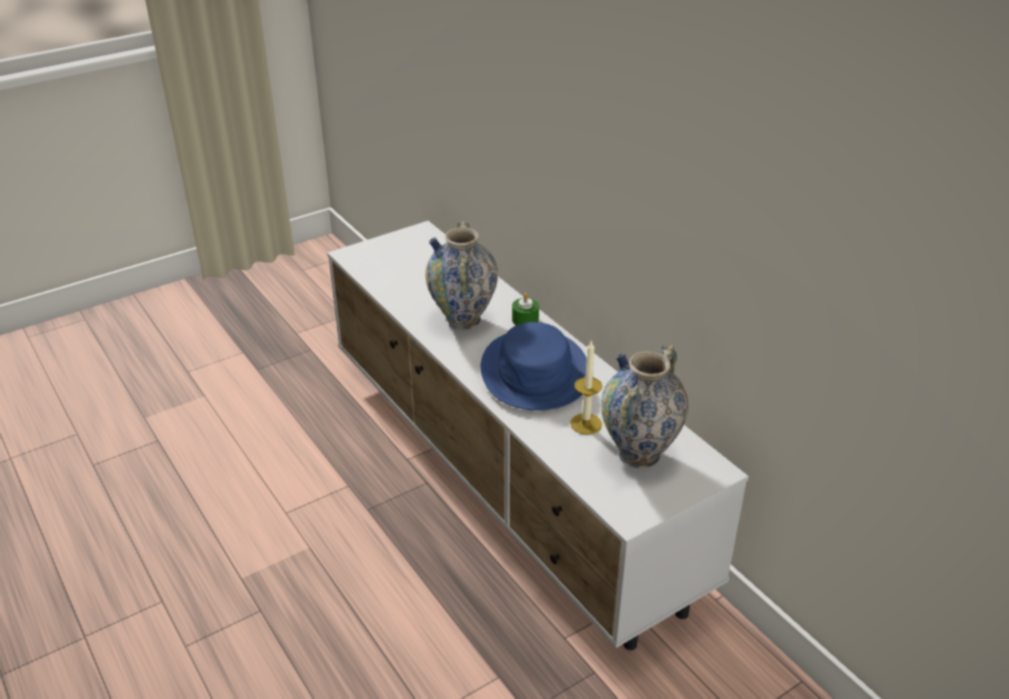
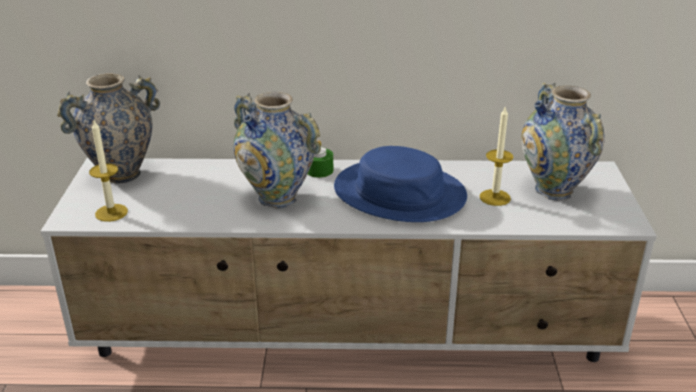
camera: 55 degrees left, 5 degrees down
none -> vase [57,73,160,184]
none -> candle [89,121,128,222]

